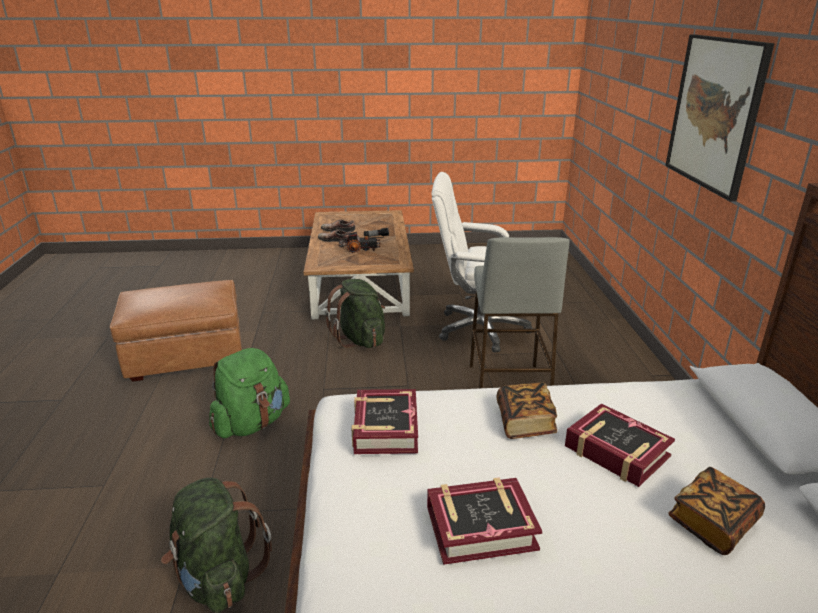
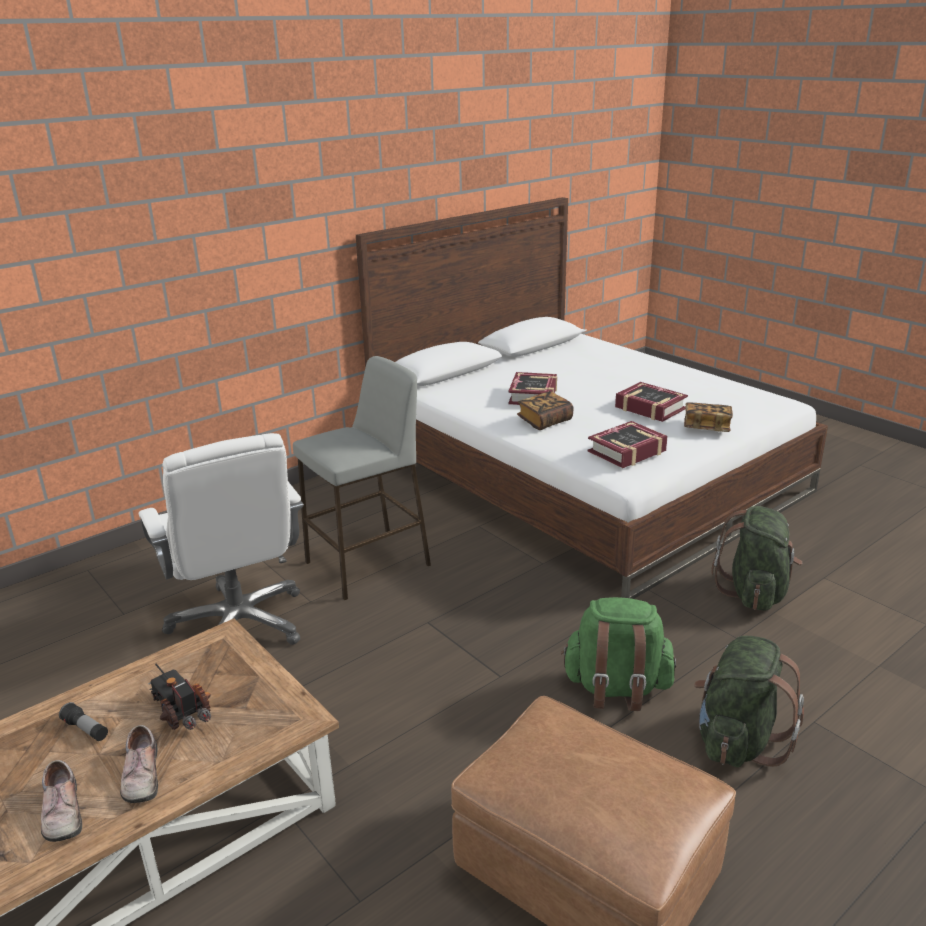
camera: 125 degrees left, 0 degrees up
green backpack [325,279,385,348] -> green backpack moved to [694,636,804,767]
picture [665,35,775,201] -> none
book [668,467,765,555] -> book moved to [684,402,733,432]

